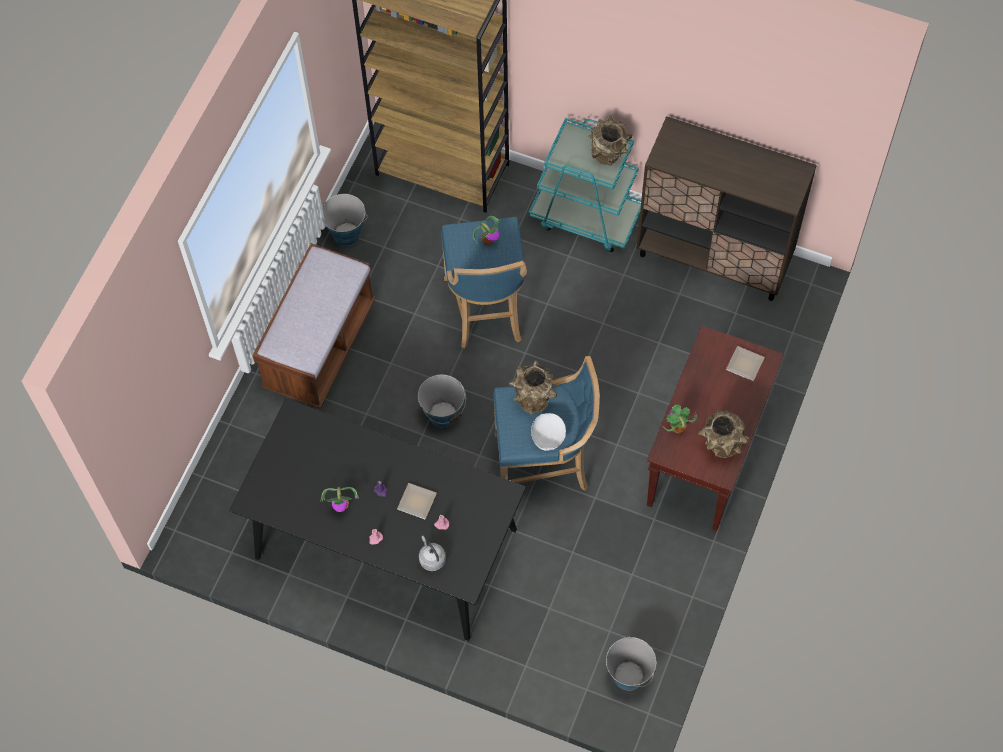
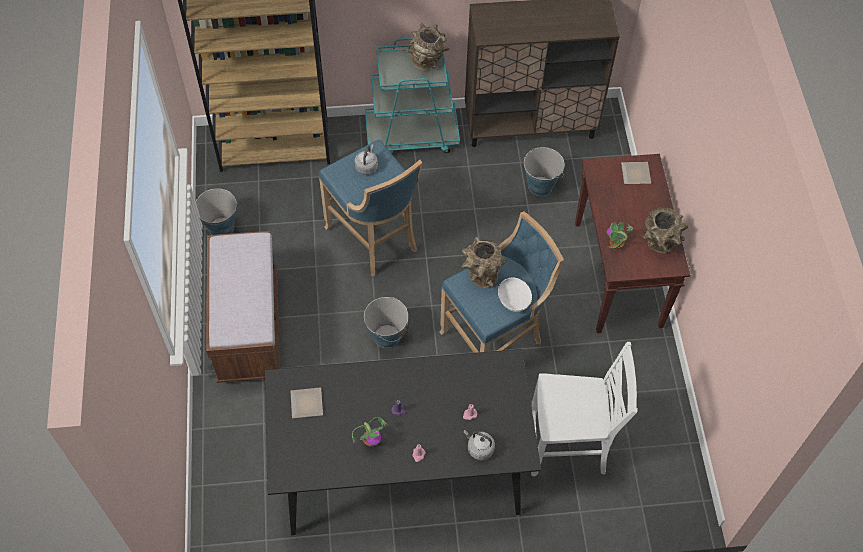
camera: 30 degrees left, 5 degrees down
plate [397,483,437,519] -> plate moved to [291,387,323,418]
potted plant [473,216,501,245] -> grey kettle [354,144,378,175]
bucket [606,637,656,691] -> bucket moved to [524,147,565,196]
none -> white chair [531,342,638,476]

